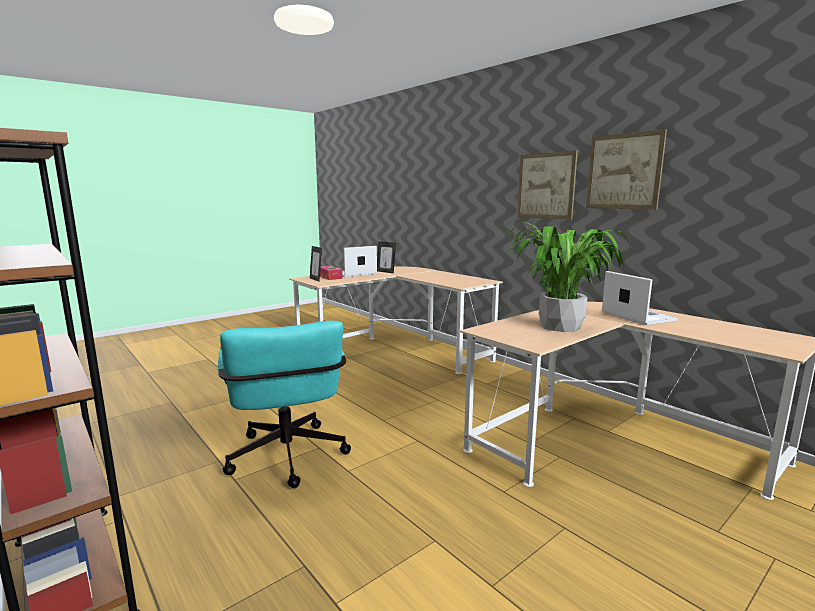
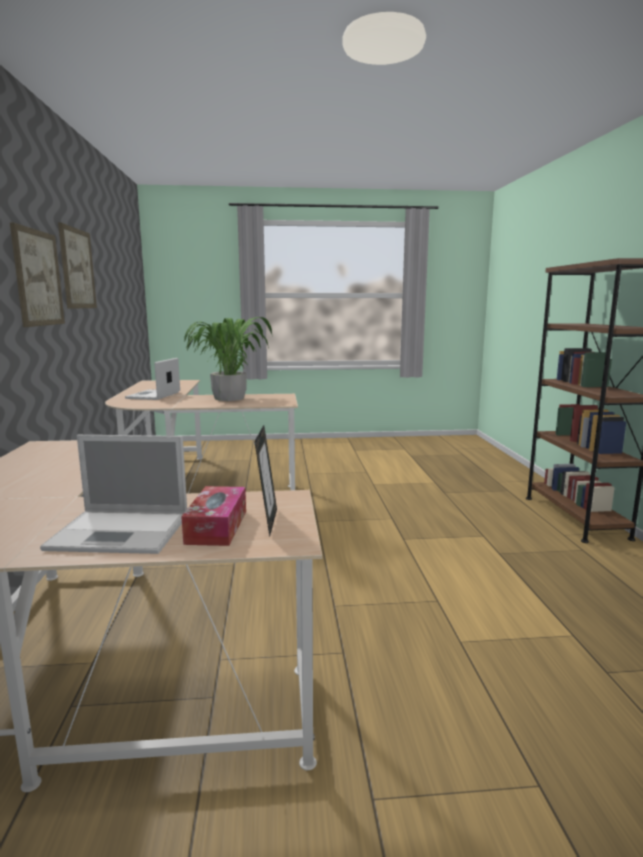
camera: 145 degrees left, 0 degrees up
turquoise office chair [217,321,351,488] -> none
picture frame [377,242,396,273] -> none

